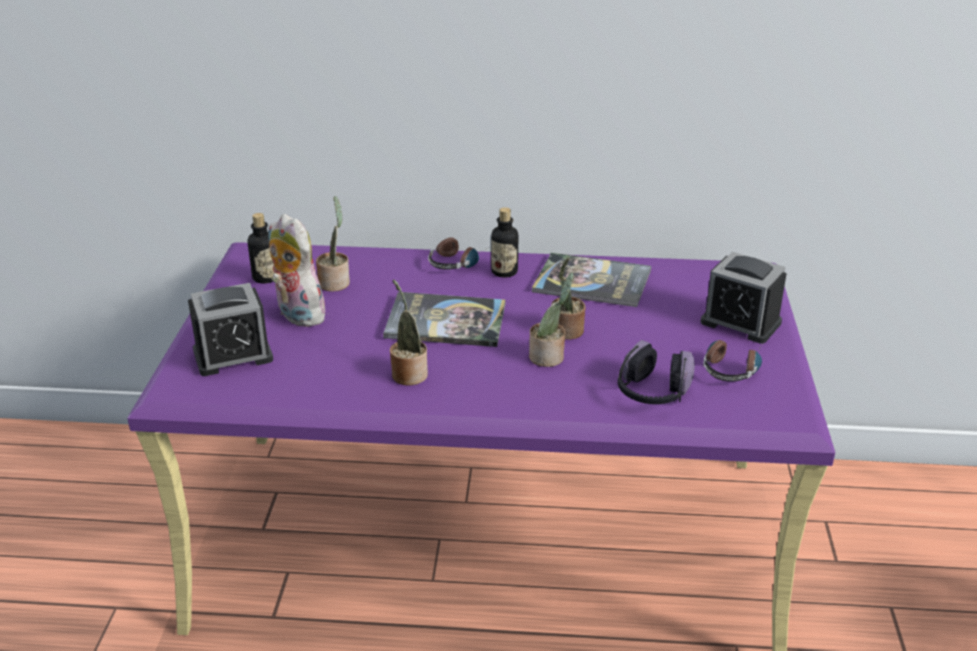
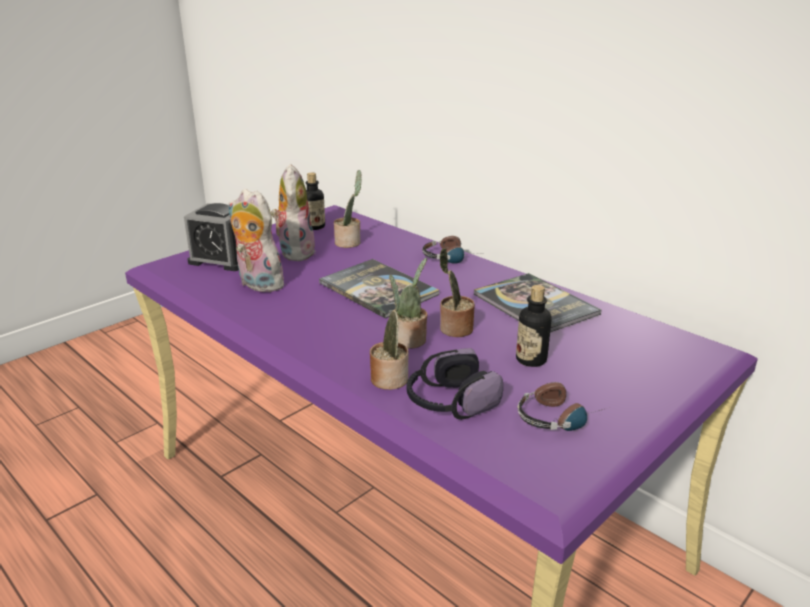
camera: 40 degrees right, 5 degrees down
potted plant [390,279,428,385] -> potted plant moved to [370,274,409,390]
bottle [491,207,518,277] -> bottle moved to [516,285,552,367]
alarm clock [701,252,787,344] -> none
none -> plush toy [228,189,290,292]

